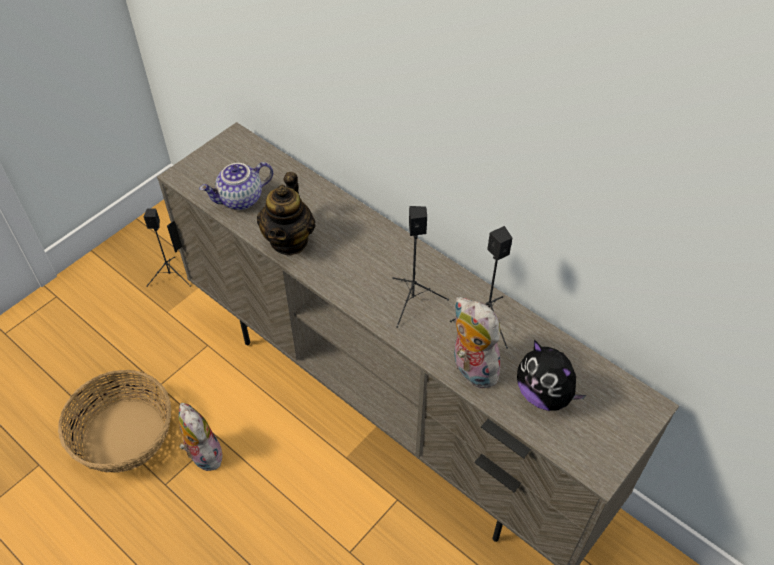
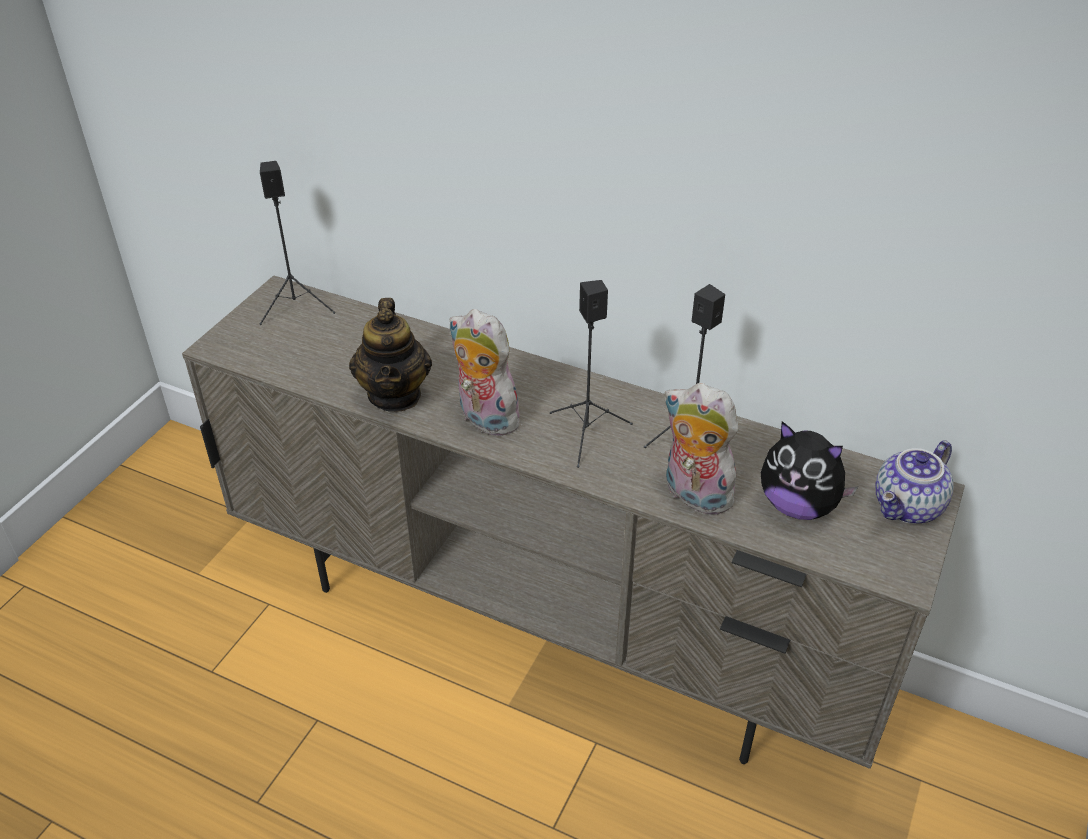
camera: 15 degrees left, 10 degrees down
basket [58,370,172,472] -> none
black speaker [144,208,191,287] -> black speaker moved to [259,161,335,325]
plush toy [179,403,222,471] -> plush toy moved to [449,309,525,436]
teapot [199,162,273,210] -> teapot moved to [875,441,954,524]

